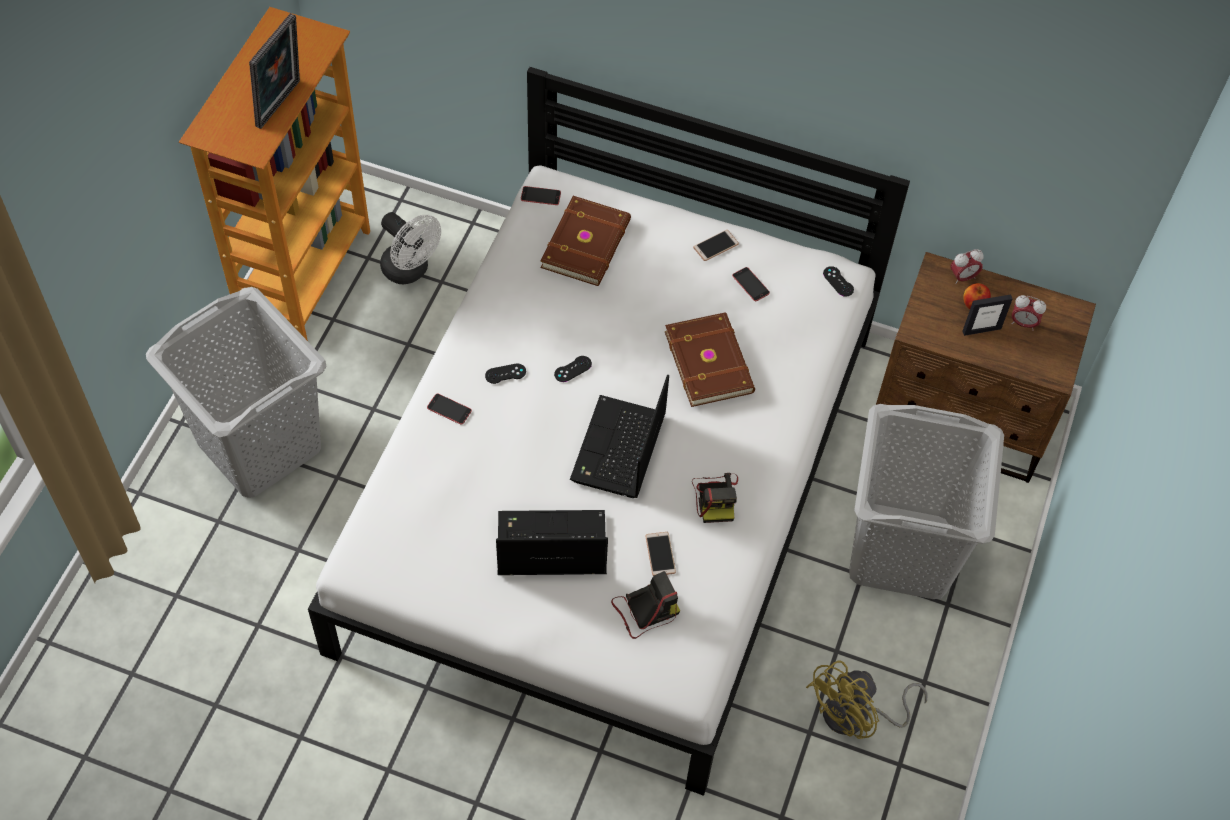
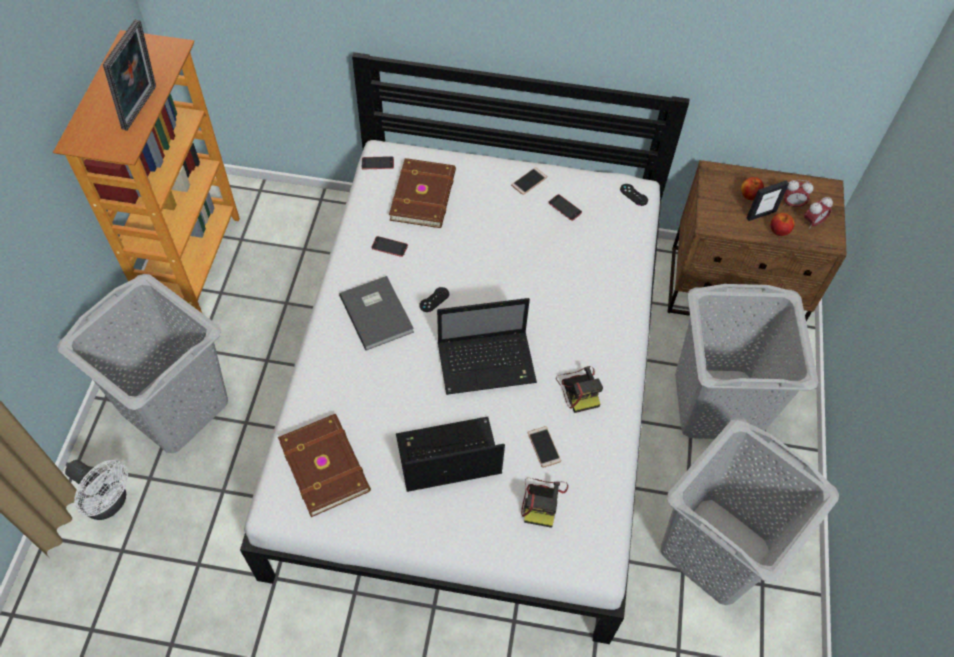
camera: 10 degrees left, 0 degrees up
white fan [380,212,441,284] -> white fan moved to [65,460,128,520]
phone [427,393,472,425] -> phone moved to [371,236,408,257]
black game controller [485,363,526,384] -> grey book [339,276,414,351]
laptop [570,375,669,498] -> laptop turned 105 degrees counterclockwise [437,298,537,395]
camera [611,571,680,639] -> camera turned 135 degrees clockwise [521,478,568,528]
brown book [665,312,755,407] -> brown book moved to [278,414,371,517]
yellow fan [806,660,928,739] -> grey laundry basket [661,418,839,605]
alarm clock [950,249,983,284] -> alarm clock moved to [804,197,833,229]
none -> apple [770,213,795,236]

